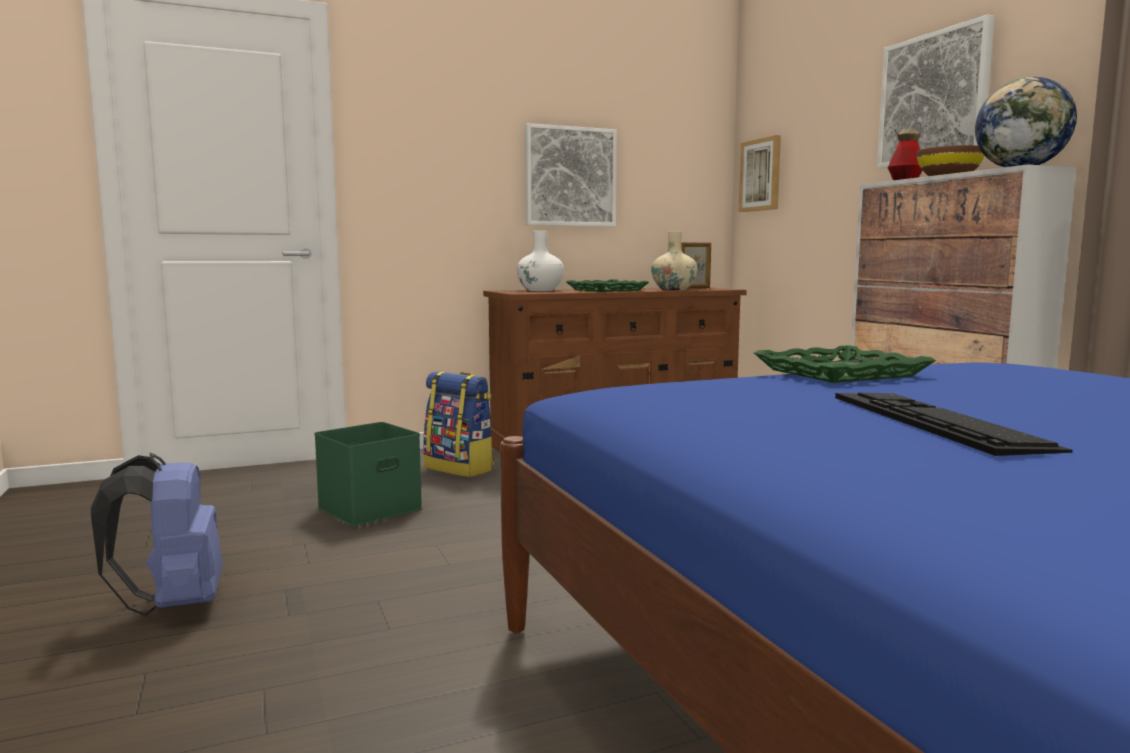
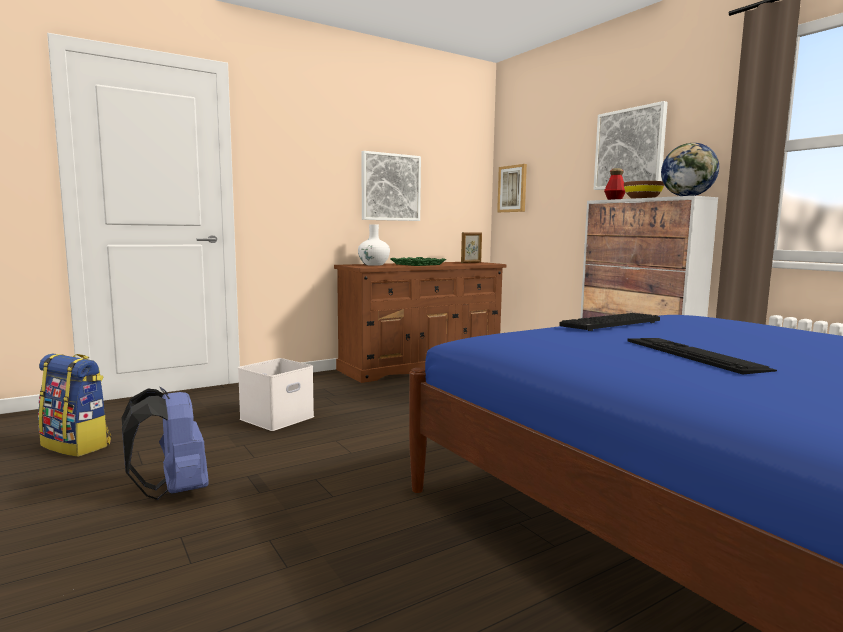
camera: 10 degrees left, 0 degrees up
green storage box [314,422,422,526] -> white storage box [238,358,314,431]
backpack [423,371,494,477] -> backpack moved to [38,354,111,457]
beige vase [651,231,697,290] -> none
green tray [754,345,936,383] -> keyboard [559,313,660,331]

